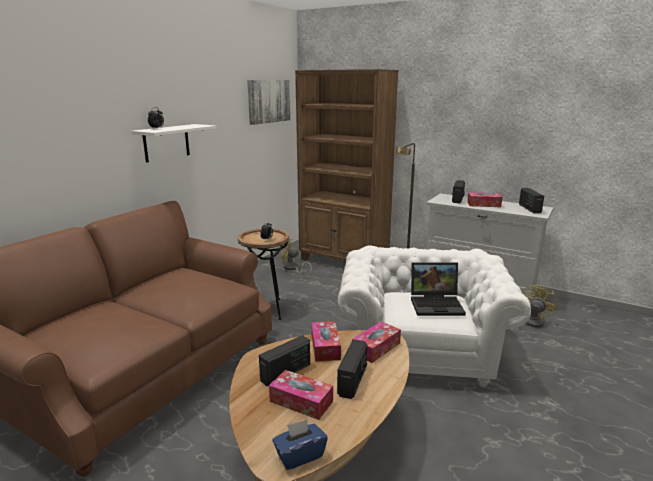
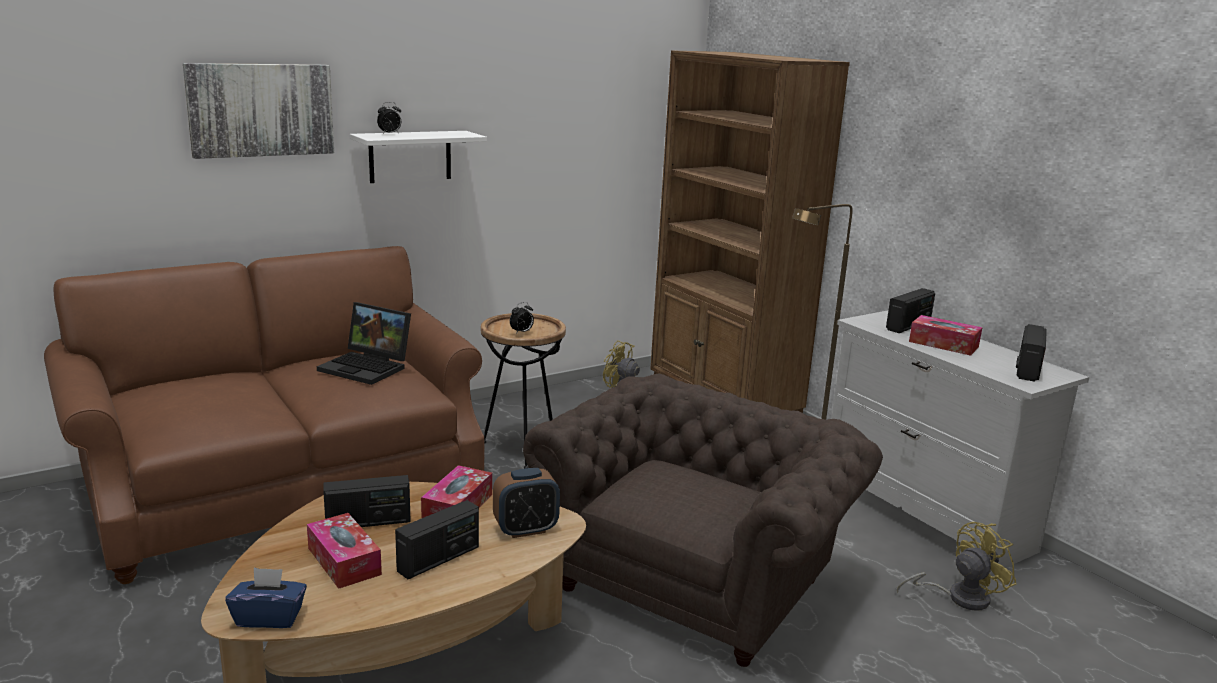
camera: 25 degrees right, 0 degrees up
picture [247,80,291,125] -> picture moved to [183,63,334,159]
white armchair [338,246,531,388] -> brown armchair [523,374,883,667]
tissue box [352,322,401,363] -> alarm clock [493,468,560,538]
laptop [411,262,466,316] -> laptop moved to [317,302,411,385]

